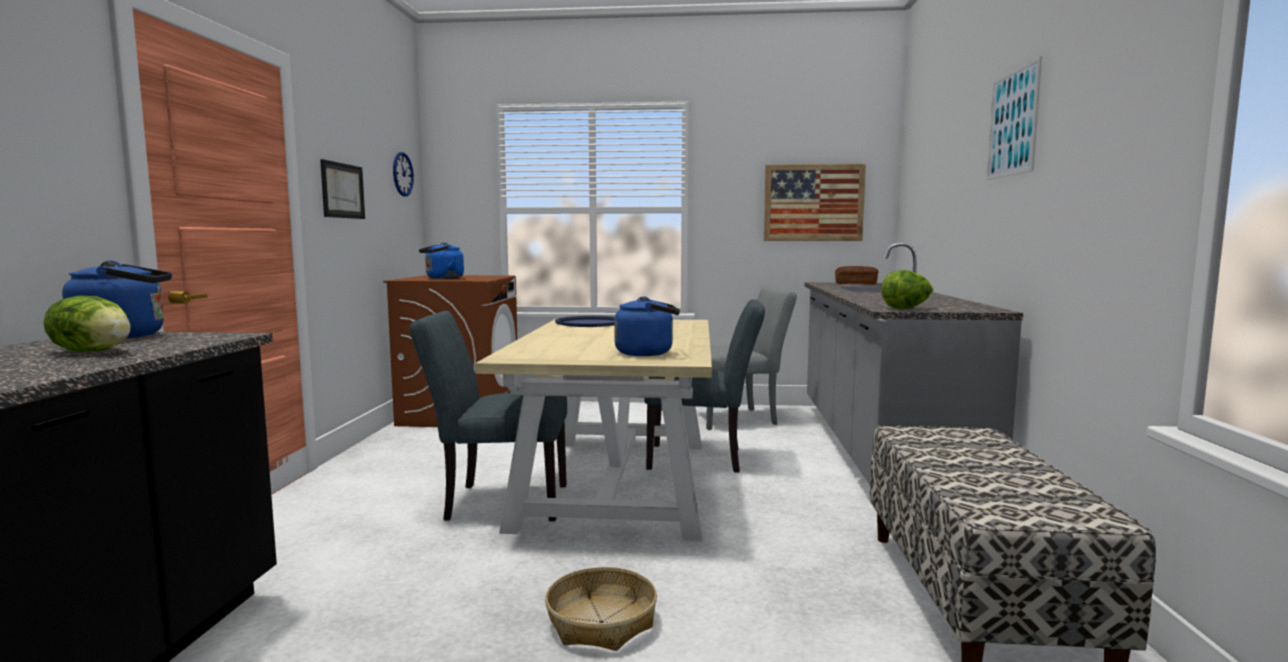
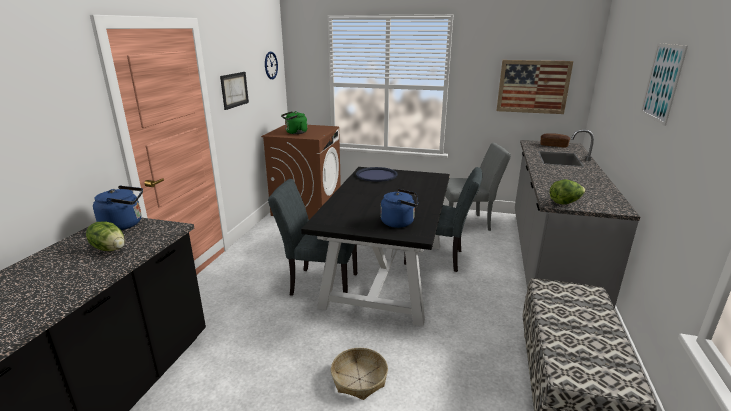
camera: 10 degrees right, 15 degrees up
blue kettle [419,242,464,279] -> green kettle [281,111,307,134]
beige dining table [475,318,712,541] -> black dining table [301,167,450,326]

